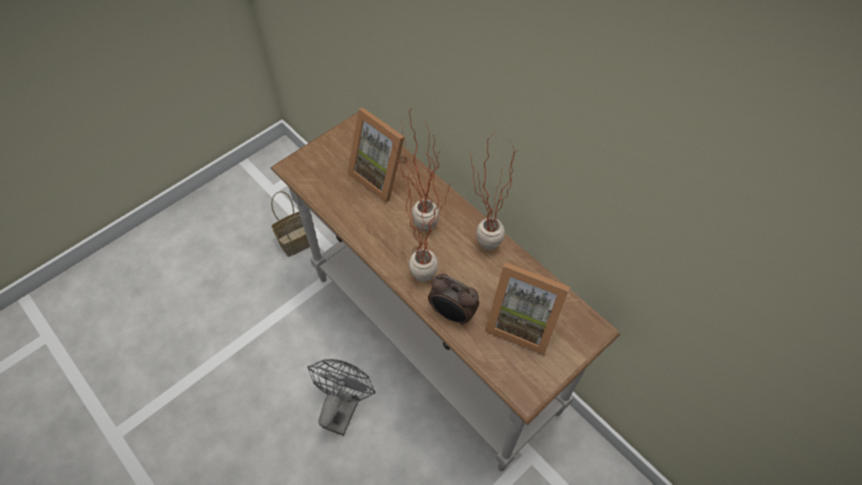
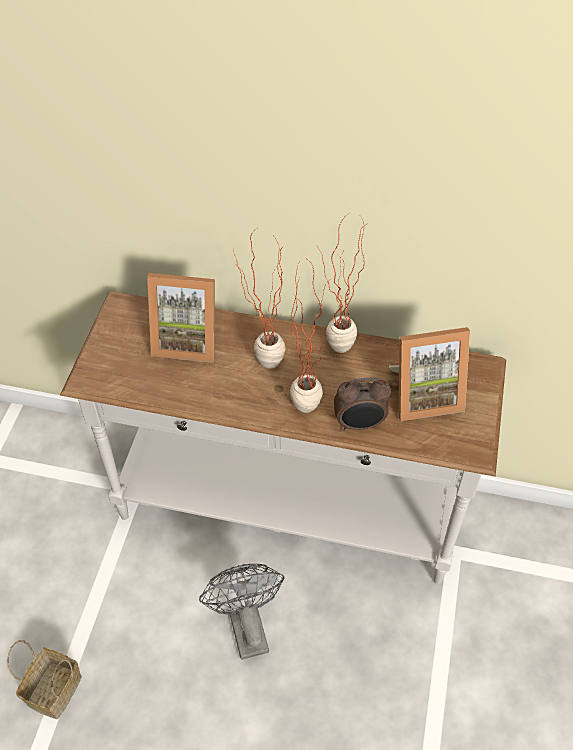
camera: 35 degrees left, 5 degrees down
basket [271,191,310,257] -> basket moved to [7,640,82,719]

